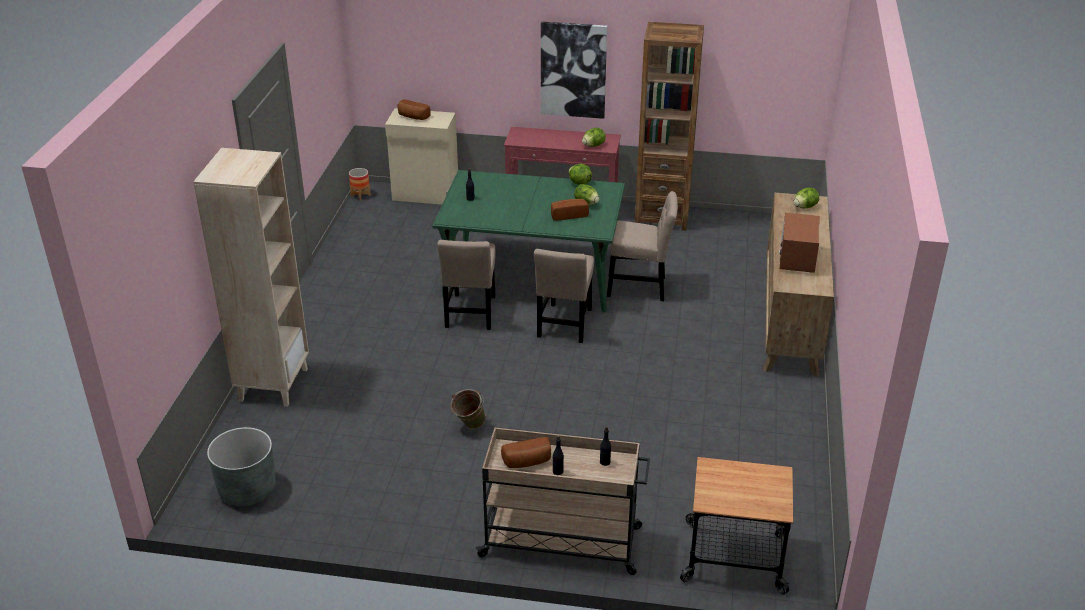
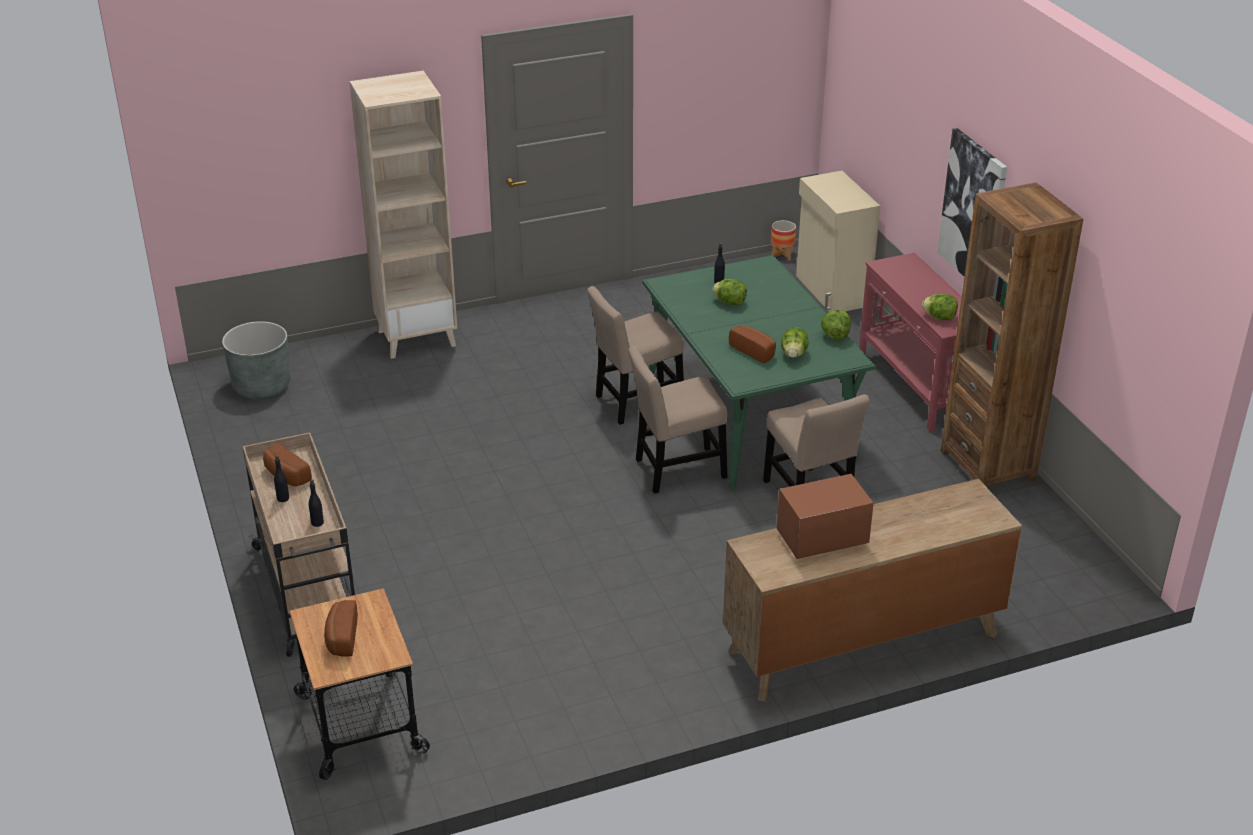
camera: 60 degrees right, 0 degrees up
bread [398,99,431,120] -> bread moved to [324,600,358,657]
green bucket [451,389,486,429] -> none
lettuce [794,187,819,209] -> lettuce moved to [712,279,747,305]

